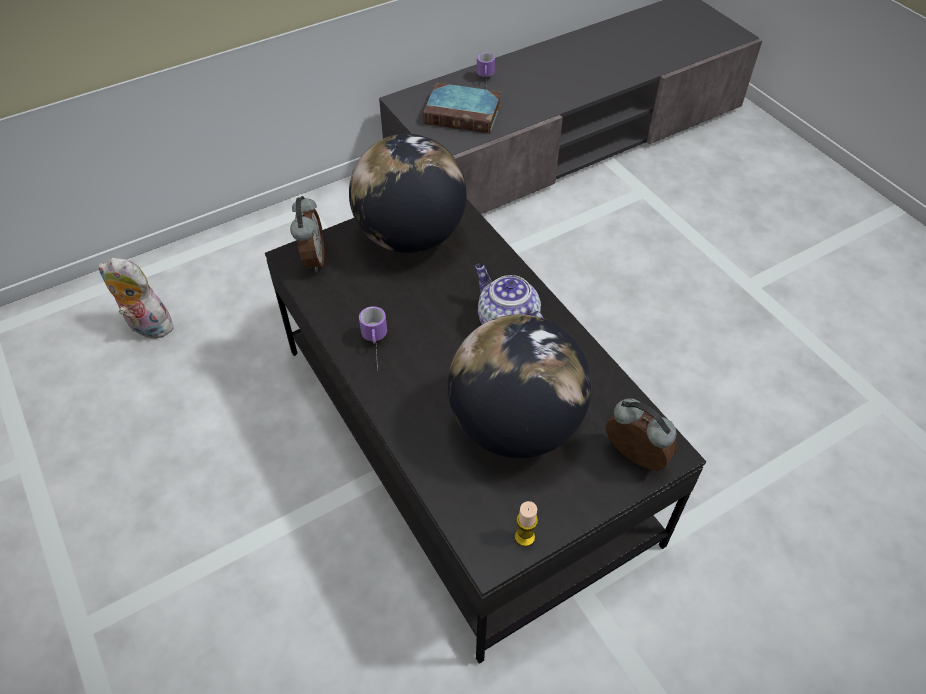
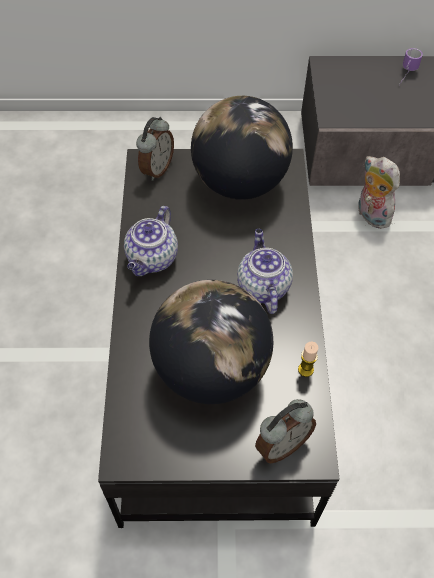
camera: 30 degrees right, 5 degrees up
plush toy [98,258,179,341] -> plush toy moved to [358,156,400,229]
mug [359,306,387,372] -> teapot [124,206,178,276]
book [423,83,501,134] -> none
candle [515,501,538,547] -> candle moved to [298,342,318,377]
alarm clock [606,398,677,471] -> alarm clock turned 75 degrees clockwise [255,399,316,463]

